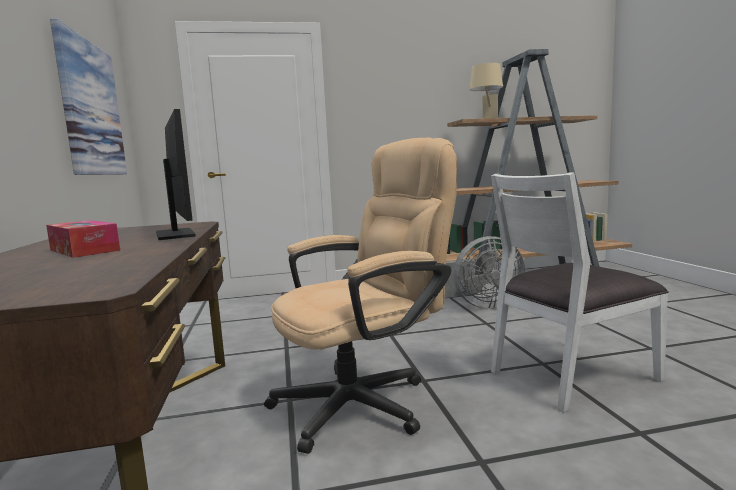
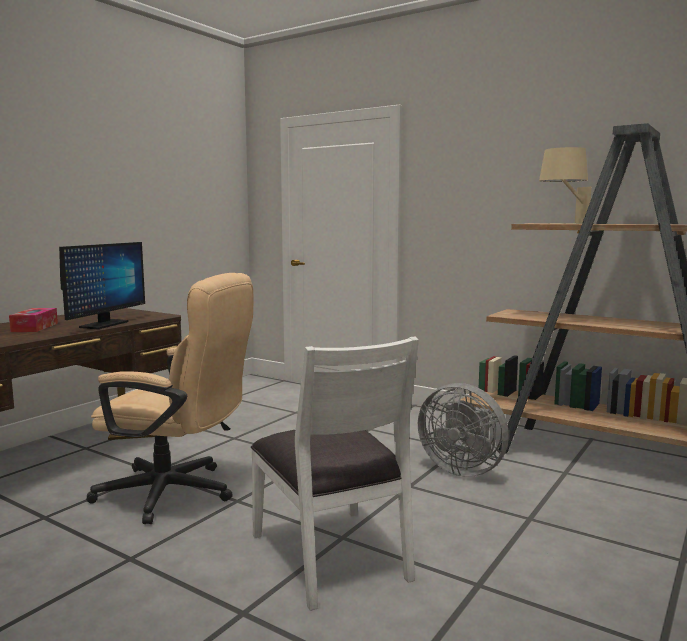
camera: 45 degrees right, 0 degrees up
picture [50,18,127,175] -> none
white chair [491,172,669,413] -> white chair turned 135 degrees counterclockwise [251,337,419,611]

